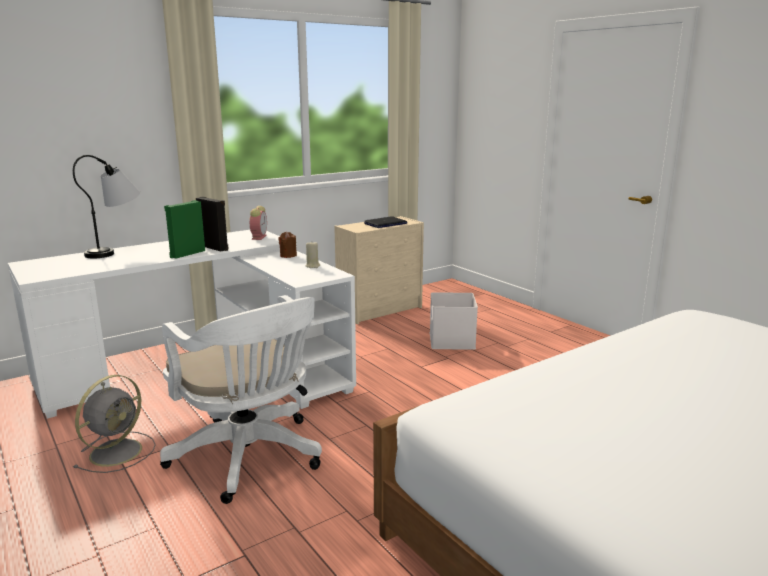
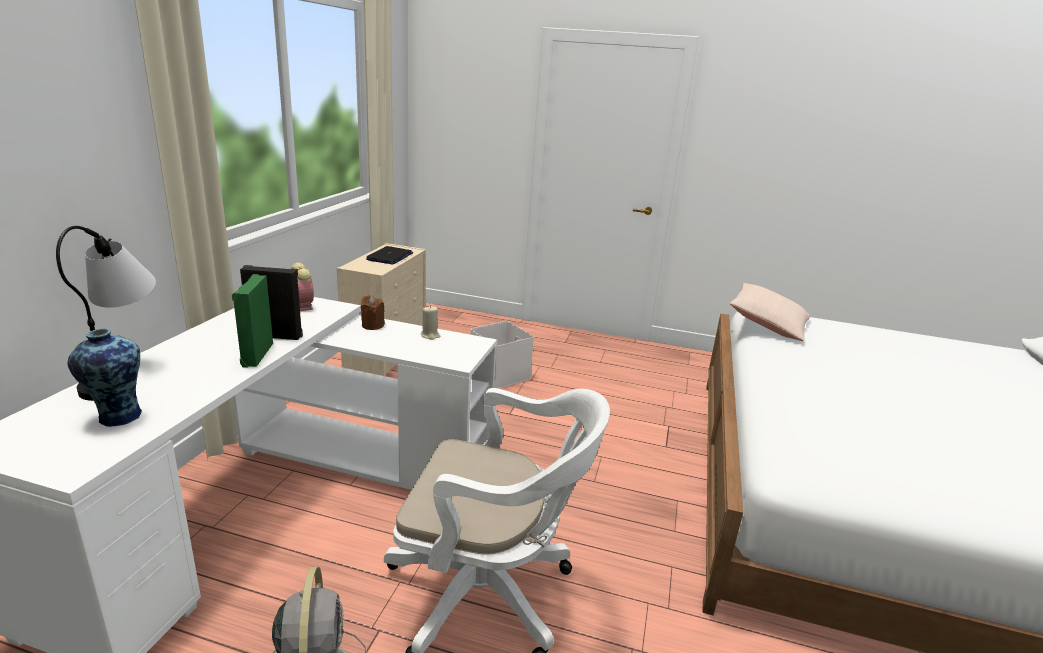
camera: 40 degrees left, 5 degrees up
none -> vase [68,329,142,427]
none -> beige pillow [730,283,810,341]

